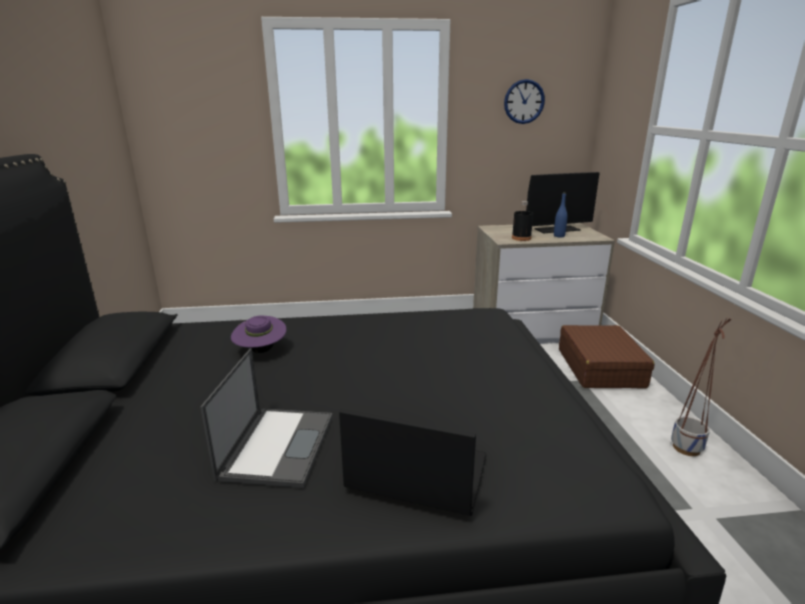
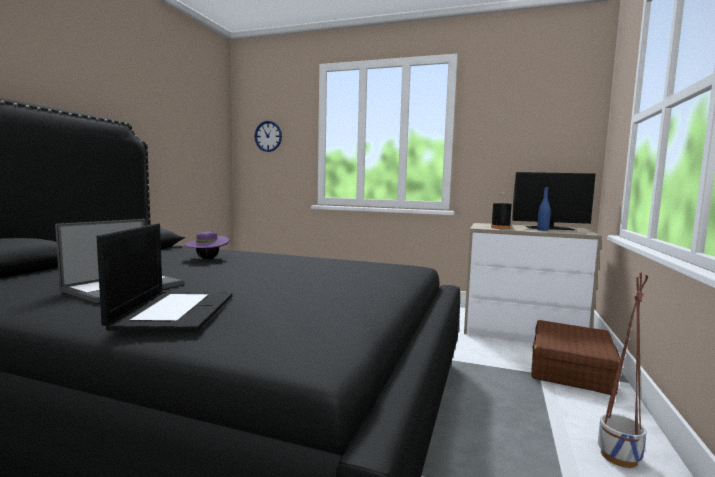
camera: 25 degrees right, 15 degrees down
laptop [339,409,486,516] -> laptop turned 45 degrees clockwise [97,223,232,332]
wall clock [504,79,545,124] -> wall clock moved to [255,121,282,152]

